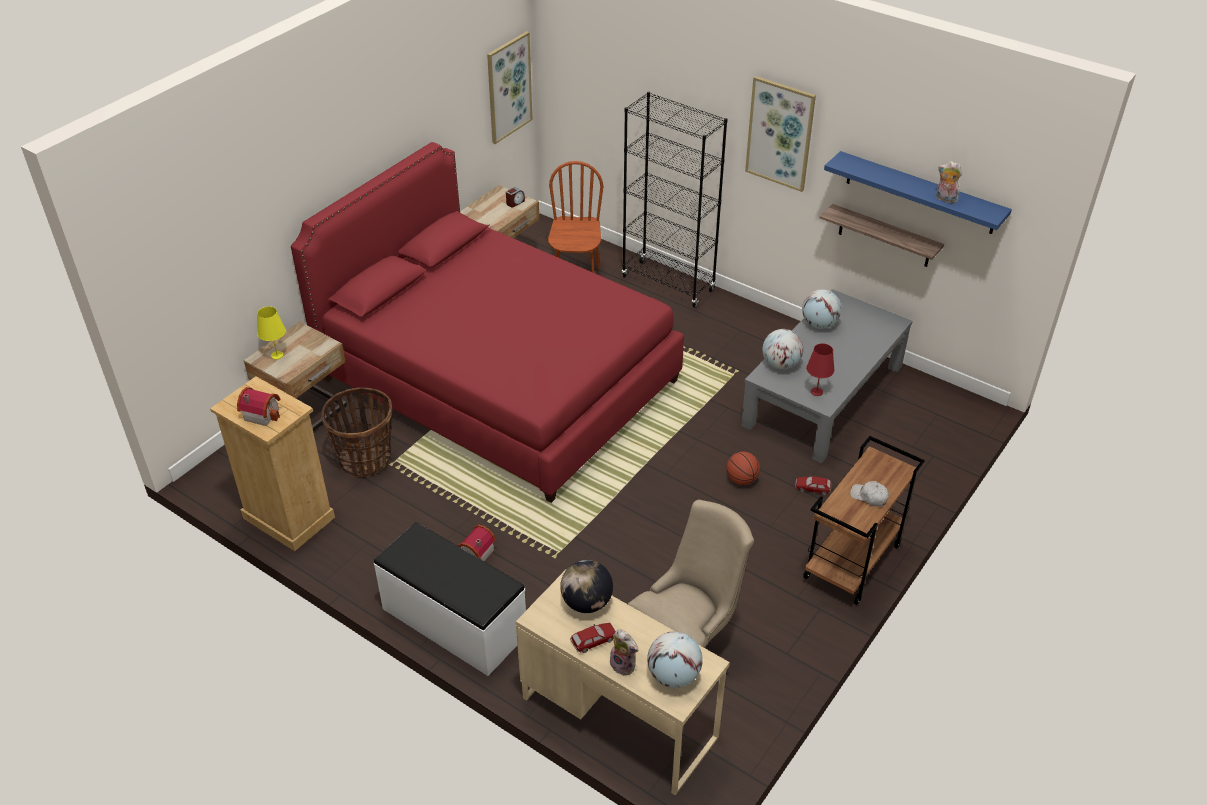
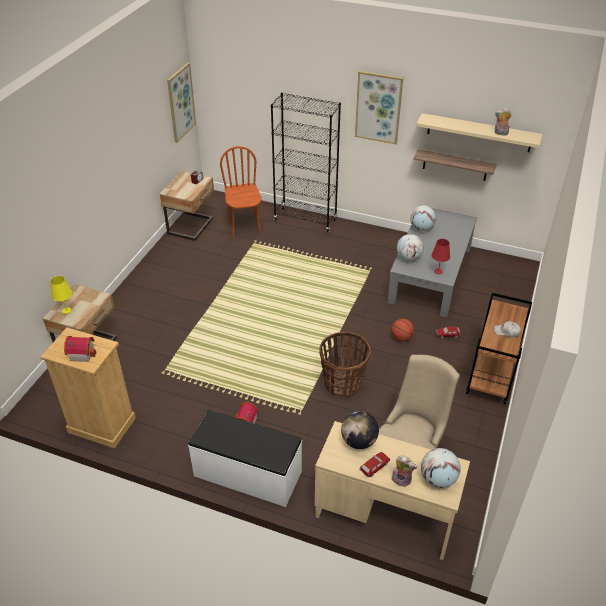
camera: 15 degrees left, 0 degrees up
red bed [291,142,684,503] -> none
basket [321,387,392,477] -> basket moved to [319,332,371,397]
blue shelf [824,151,1012,234] -> beige shelf [416,113,543,152]

